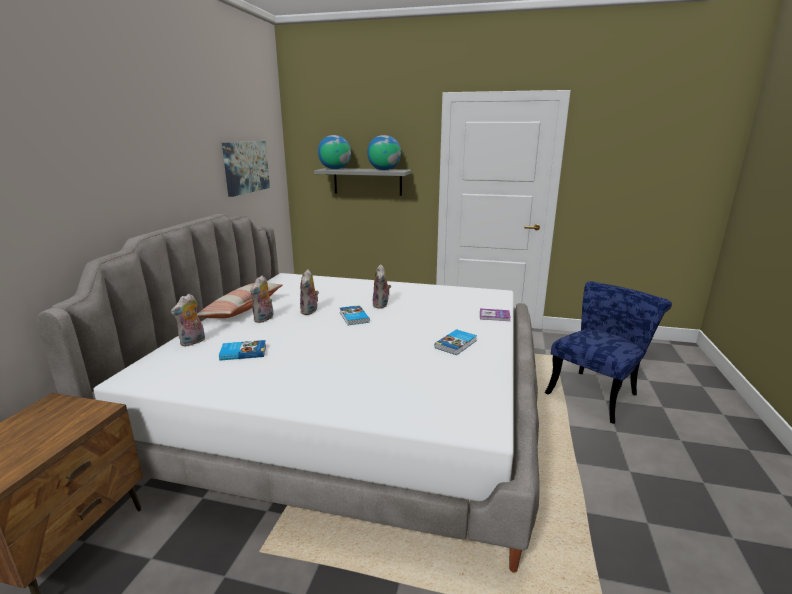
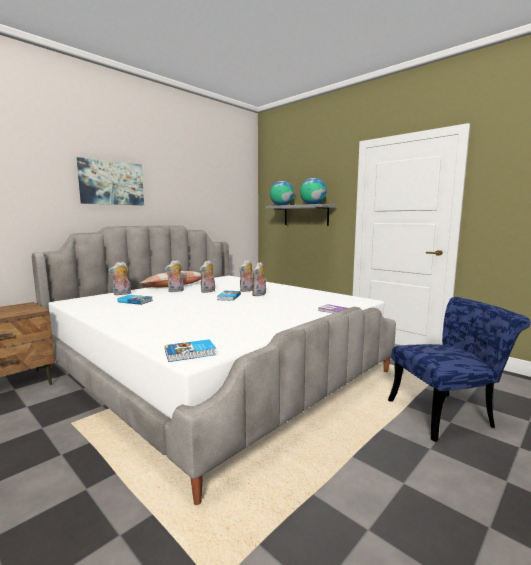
camera: 30 degrees right, 10 degrees down
picture [222,141,270,197] -> picture moved to [77,157,144,205]
book [435,329,477,355] -> book moved to [165,339,216,362]
none -> plush toy [239,260,253,292]

